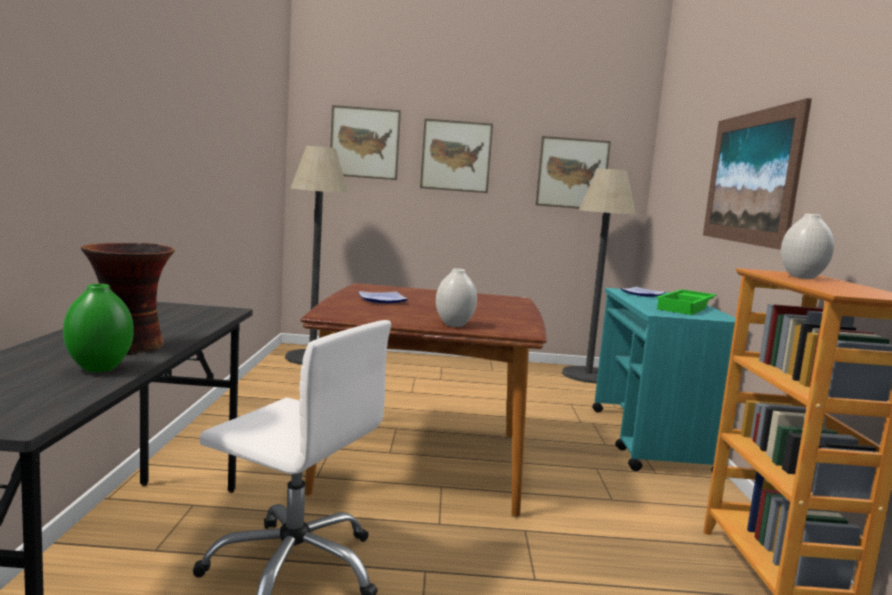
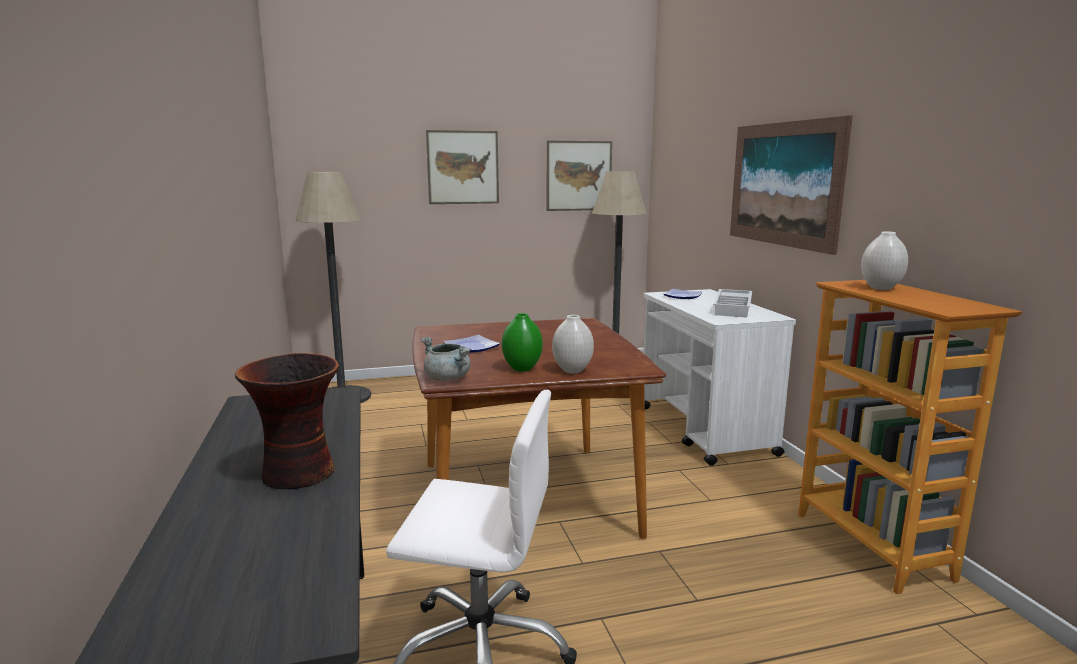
camera: 15 degrees left, 5 degrees up
green vase [63,284,134,372] -> green vase moved to [502,313,543,371]
picture [330,105,401,180] -> none
turquoise cart [592,288,735,472] -> white cart [644,289,796,466]
green tray [656,289,717,315] -> white tray [713,289,752,318]
none -> grey cooking pot [420,336,471,381]

